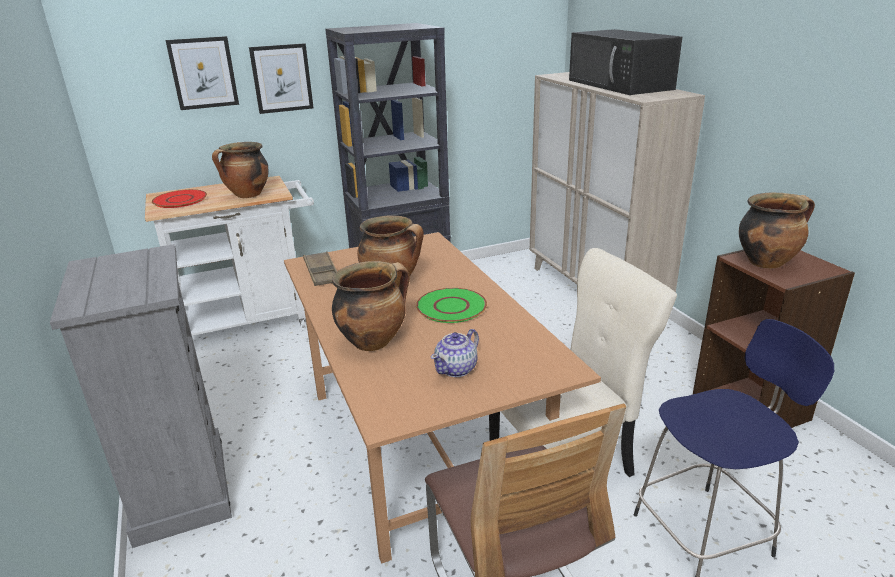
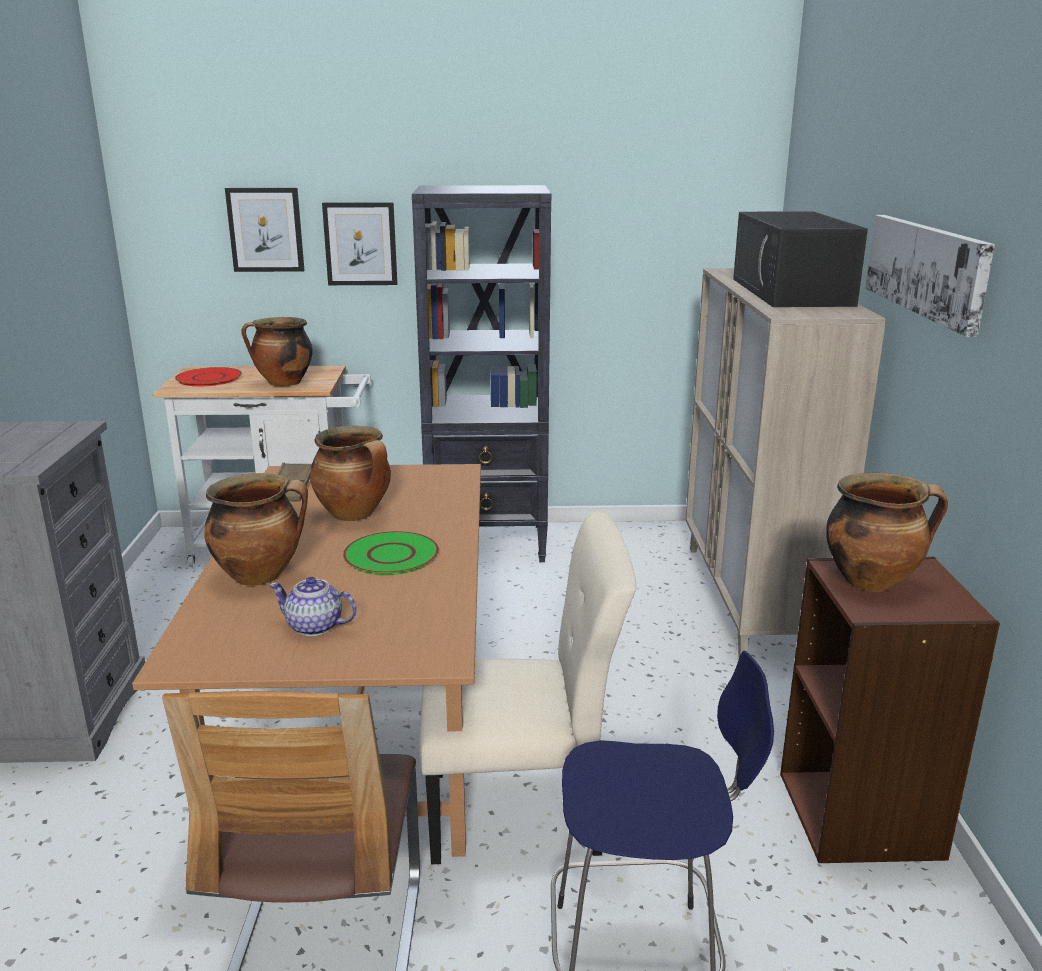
camera: 20 degrees right, 5 degrees down
teapot [431,329,479,377] -> teapot turned 45 degrees clockwise [269,577,357,636]
none -> picture [865,215,995,337]

